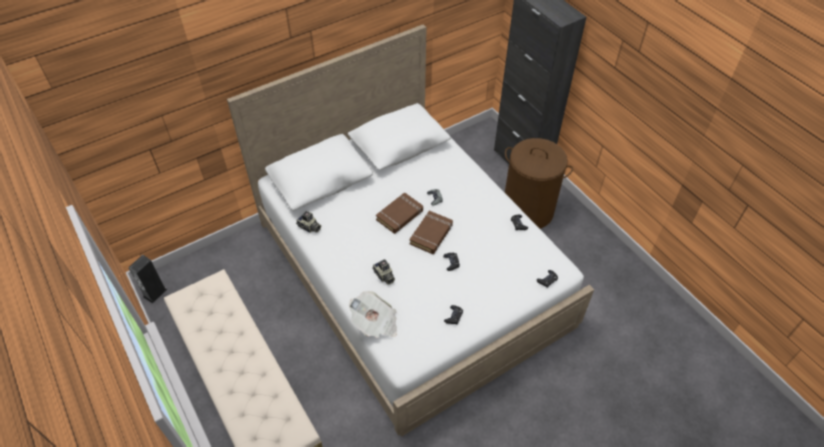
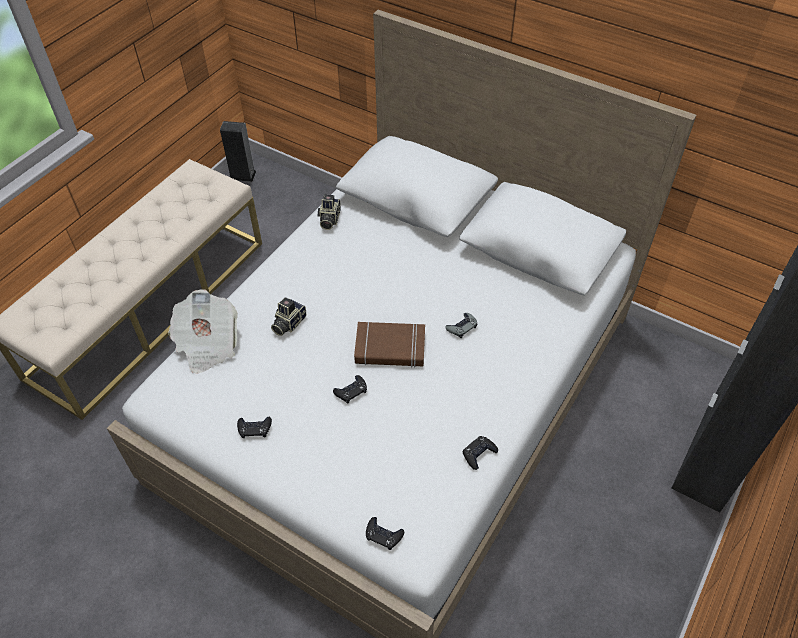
camera: 65 degrees right, 0 degrees up
brown book [376,192,423,234] -> none
brown laundry basket [505,138,573,229] -> none

